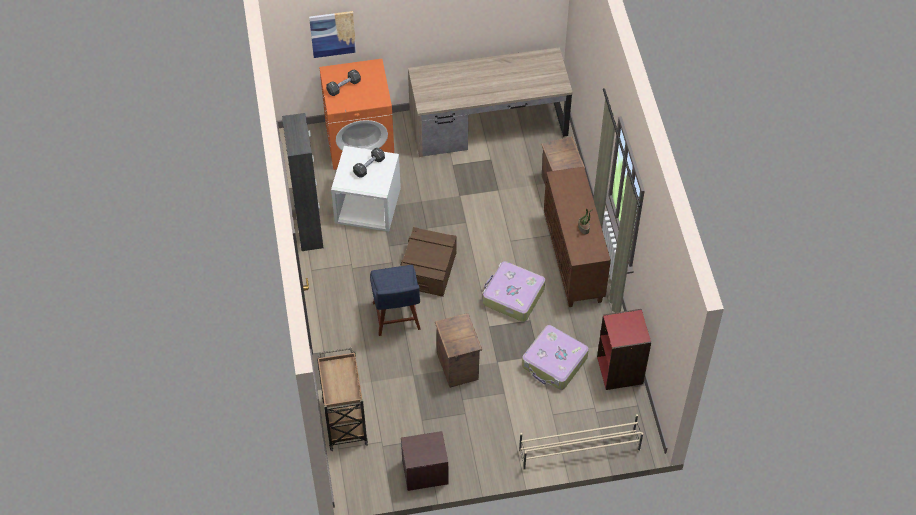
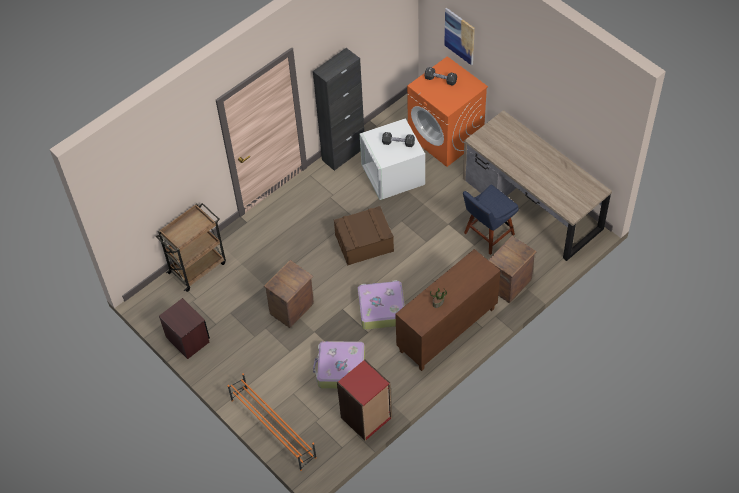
camera: 60 degrees right, 0 degrees up
blue chair [370,265,421,336] -> blue chair moved to [463,185,519,255]
beige shoe rack [519,414,643,470] -> orange shoe rack [228,373,317,471]

